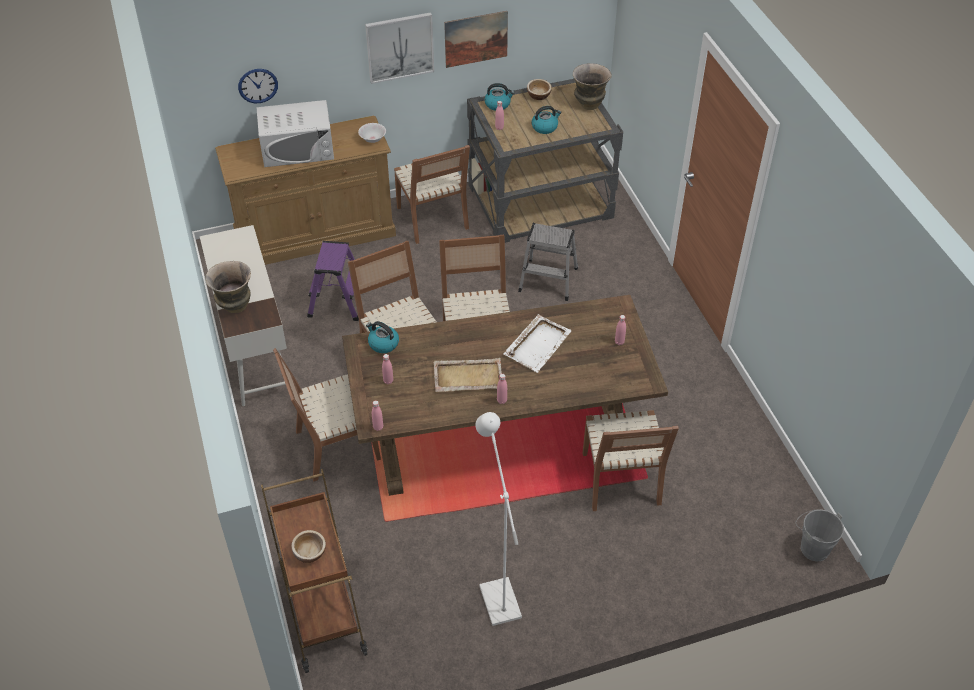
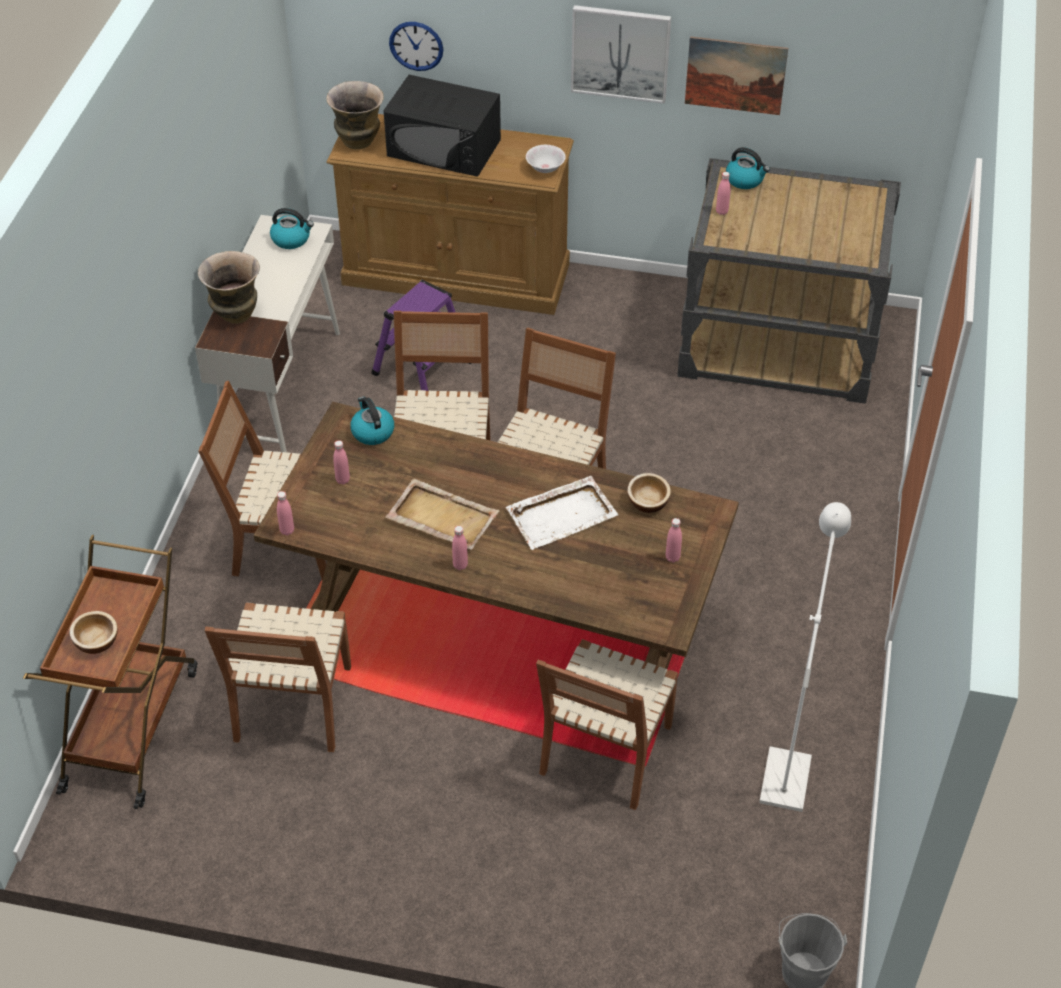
camera: 30 degrees right, 0 degrees up
white microwave [256,100,334,167] -> black microwave [383,75,501,177]
chair [394,145,470,244] -> chair moved to [205,602,351,752]
white floor lamp [475,412,522,626] -> white floor lamp moved to [759,502,851,812]
grey step ladder [518,223,578,301] -> none
bowl [527,79,552,100] -> bowl moved to [627,473,671,513]
kettle [532,106,562,134] -> kettle moved to [270,208,314,249]
vase [573,63,612,110] -> vase moved to [326,81,384,149]

